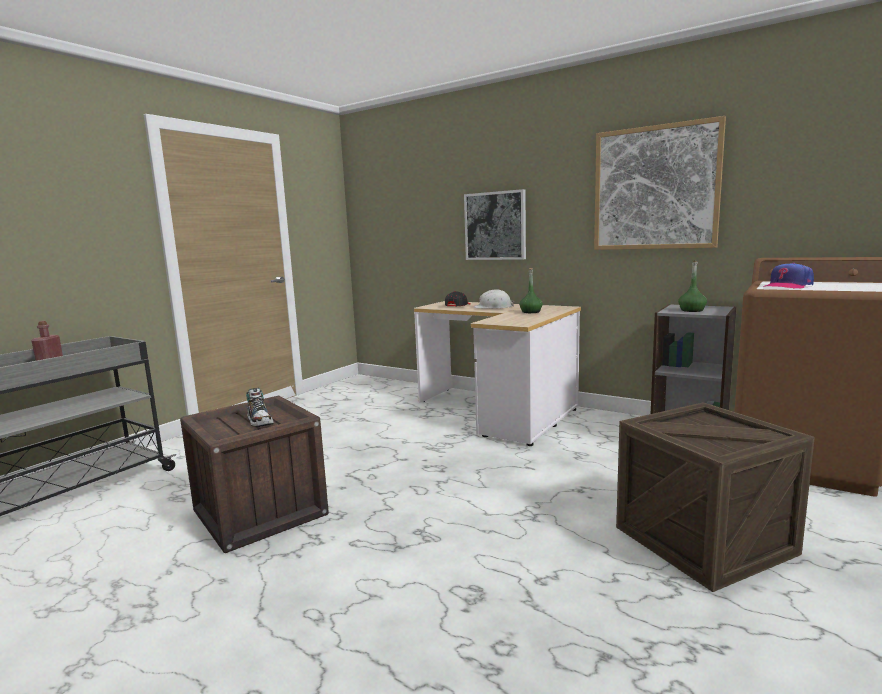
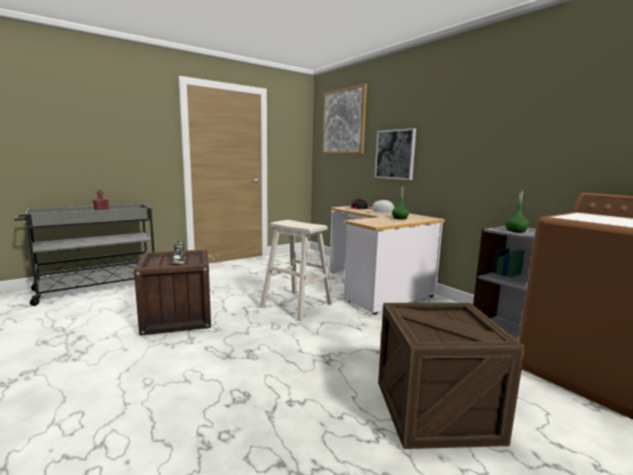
camera: 20 degrees right, 0 degrees up
picture [594,116,726,250] -> picture moved to [322,84,367,154]
cap [763,263,814,289] -> none
none -> beige stool [260,220,333,321]

